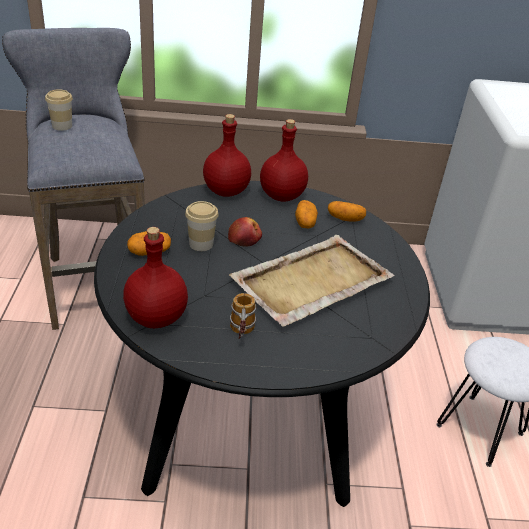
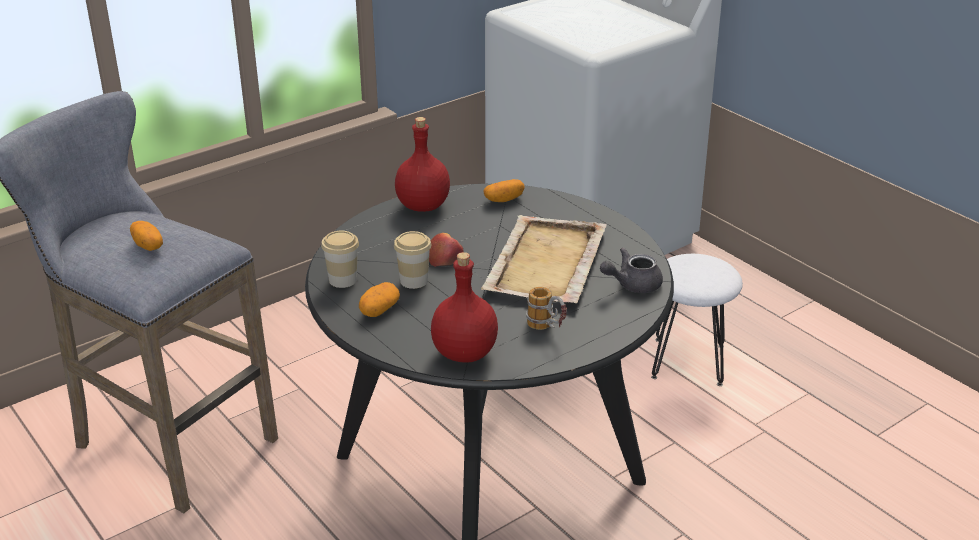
camera: 35 degrees left, 5 degrees down
cup [45,89,73,131] -> cup moved to [321,231,359,288]
red bottle [203,114,251,197] -> none
potato [295,200,318,228] -> potato moved to [130,221,163,251]
none -> grey teapot [600,247,663,293]

